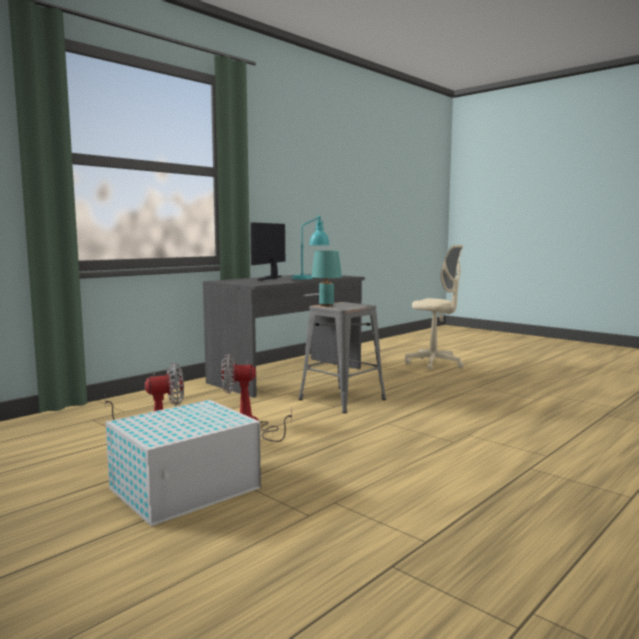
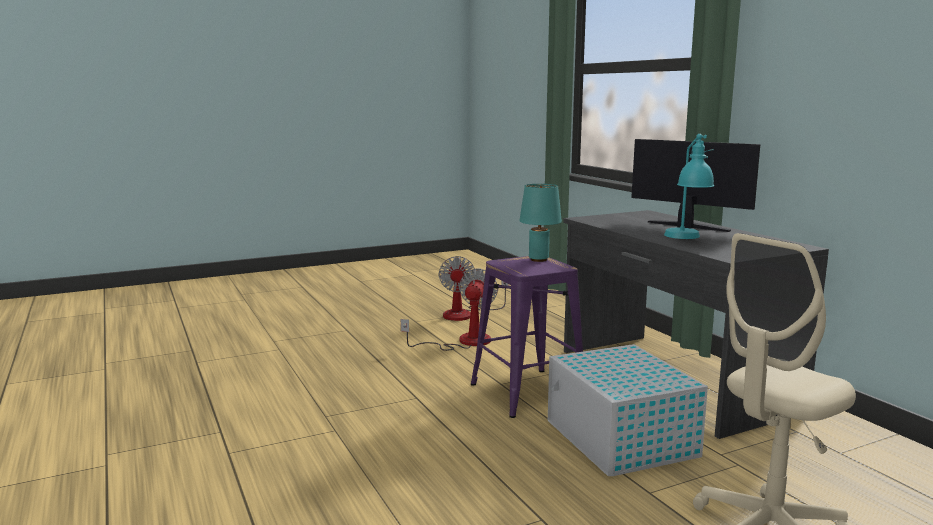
camera: 110 degrees right, 5 degrees up
white storage box [106,400,261,526] -> white storage box moved to [548,344,708,476]
grey stool [299,302,386,413] -> purple stool [471,256,583,418]

